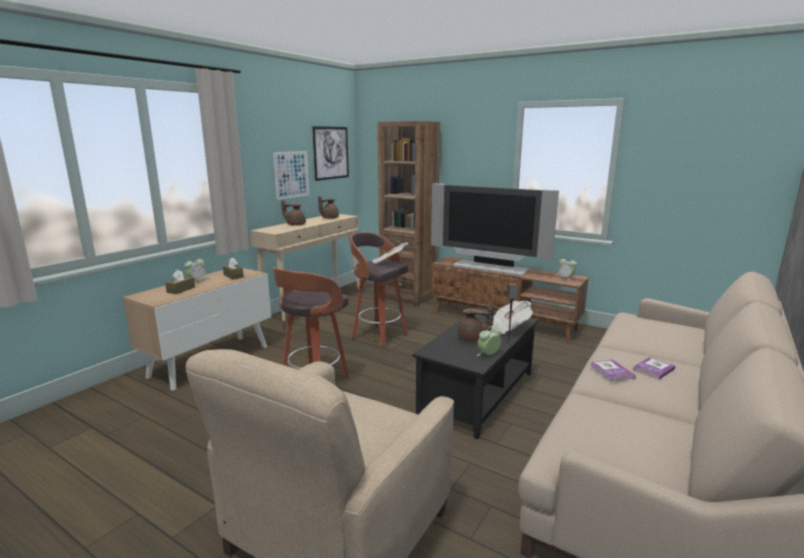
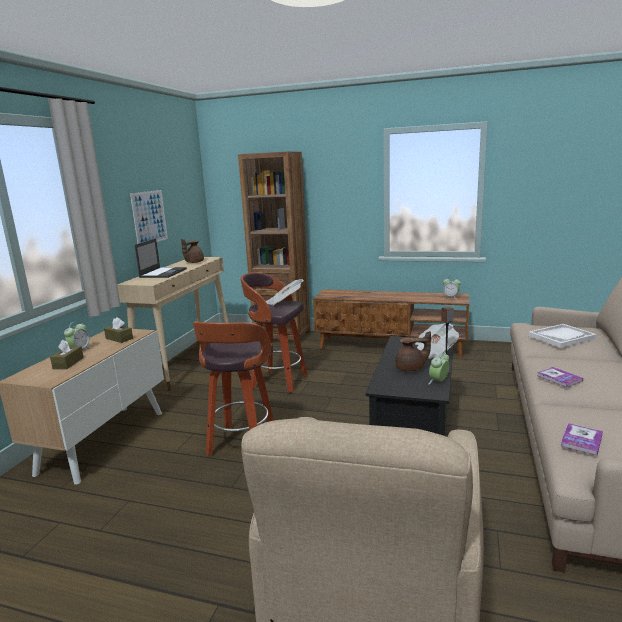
camera: 15 degrees left, 0 degrees up
brown teapot [281,199,306,226] -> laptop [135,239,187,278]
picture [312,126,349,181] -> none
television [431,184,559,275] -> none
book [633,357,675,380] -> book moved to [561,423,603,456]
none -> white tray [528,324,597,348]

